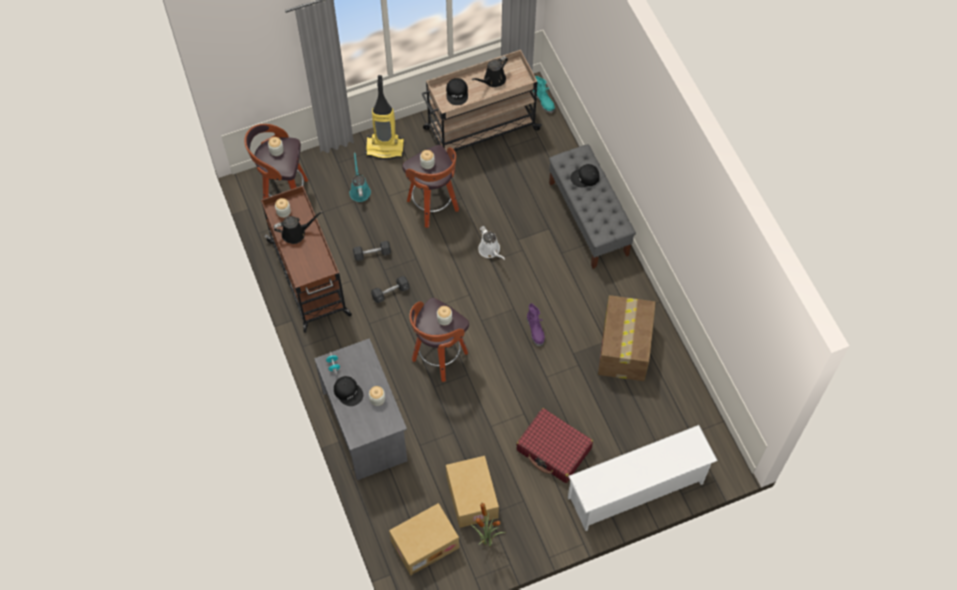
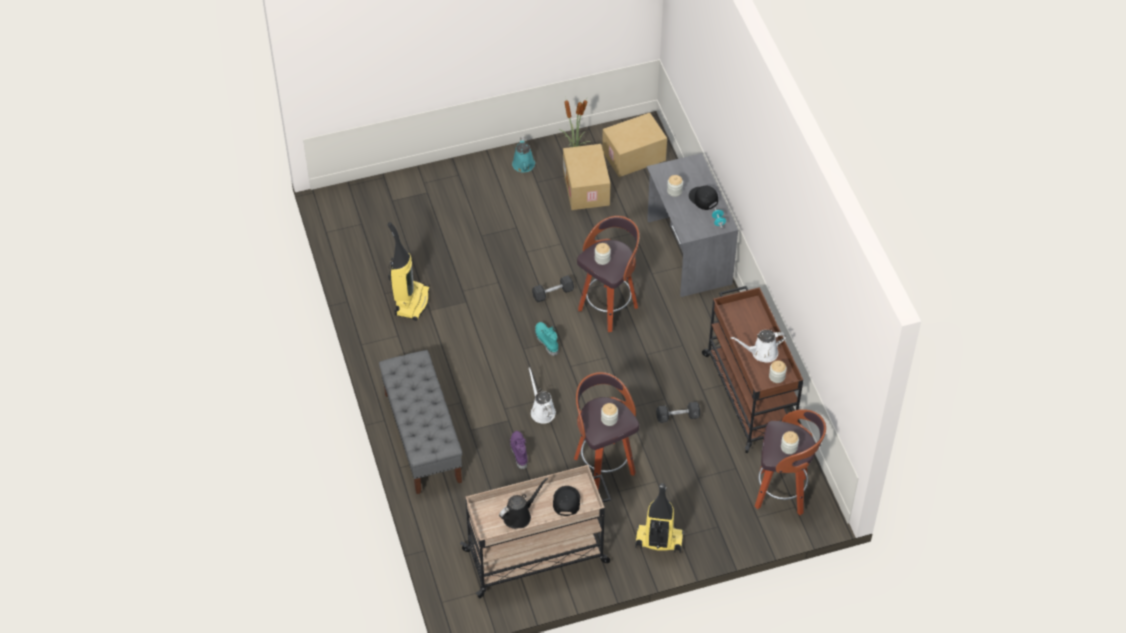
camera: 175 degrees left, 10 degrees down
black watering can [274,211,323,244] -> white watering can [731,330,786,363]
turquoise watering can [349,152,371,202] -> turquoise watering can moved to [512,137,535,173]
grey dumbbell [371,276,410,303] -> grey dumbbell moved to [532,275,574,302]
red suitcase [516,408,593,483] -> none
purple boot [527,303,545,346] -> purple boot moved to [510,431,528,469]
turquoise boot [533,76,555,113] -> turquoise boot moved to [535,322,558,356]
white shoe rack [568,425,718,531] -> none
black cap [570,164,599,187] -> none
cardboard box [598,295,656,381] -> vacuum cleaner [388,222,430,321]

